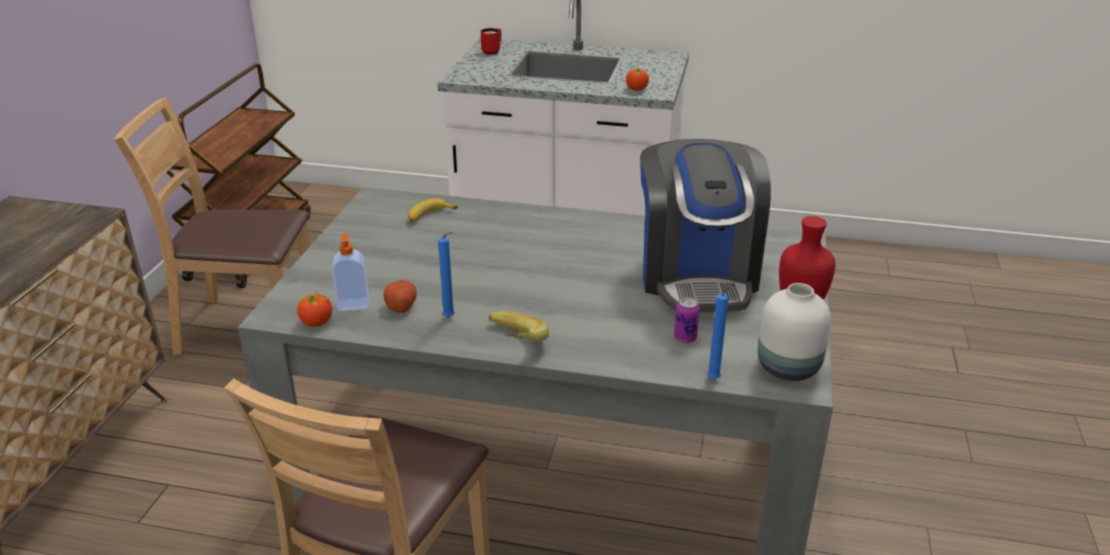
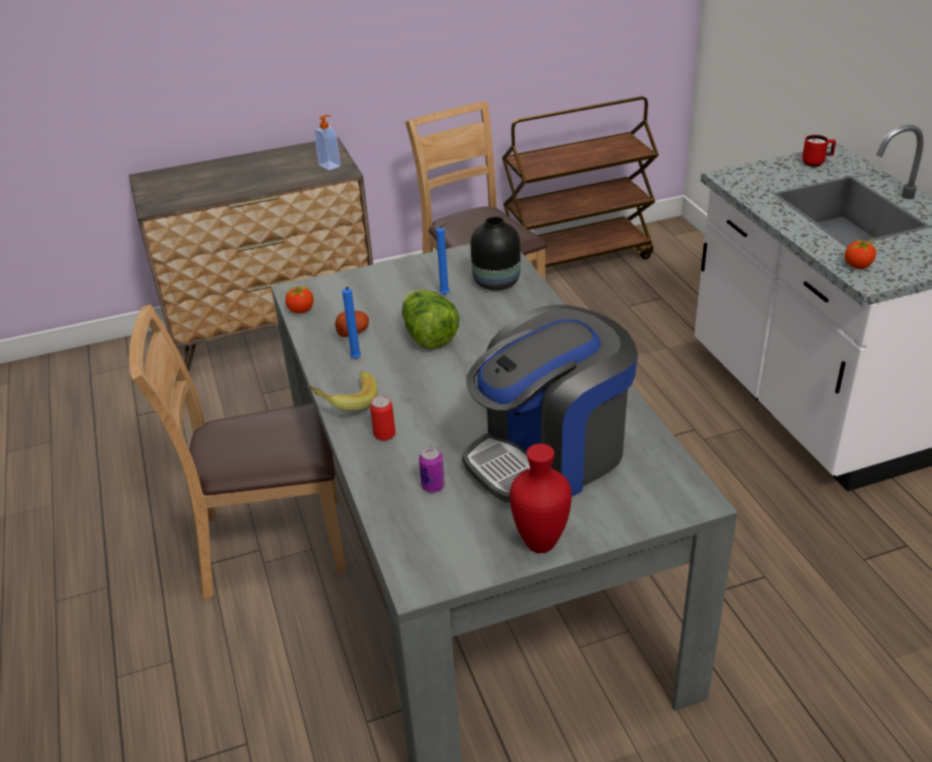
camera: 60 degrees right, 5 degrees up
soap dispenser [332,233,369,311] -> soap dispenser moved to [314,115,341,170]
banana [408,198,458,222] -> black vase [471,216,521,290]
blue candle [707,284,734,379] -> blue candle moved to [436,223,449,294]
white vase [758,283,831,381] -> none
none -> can [370,395,396,441]
none -> lettuce [402,290,459,349]

